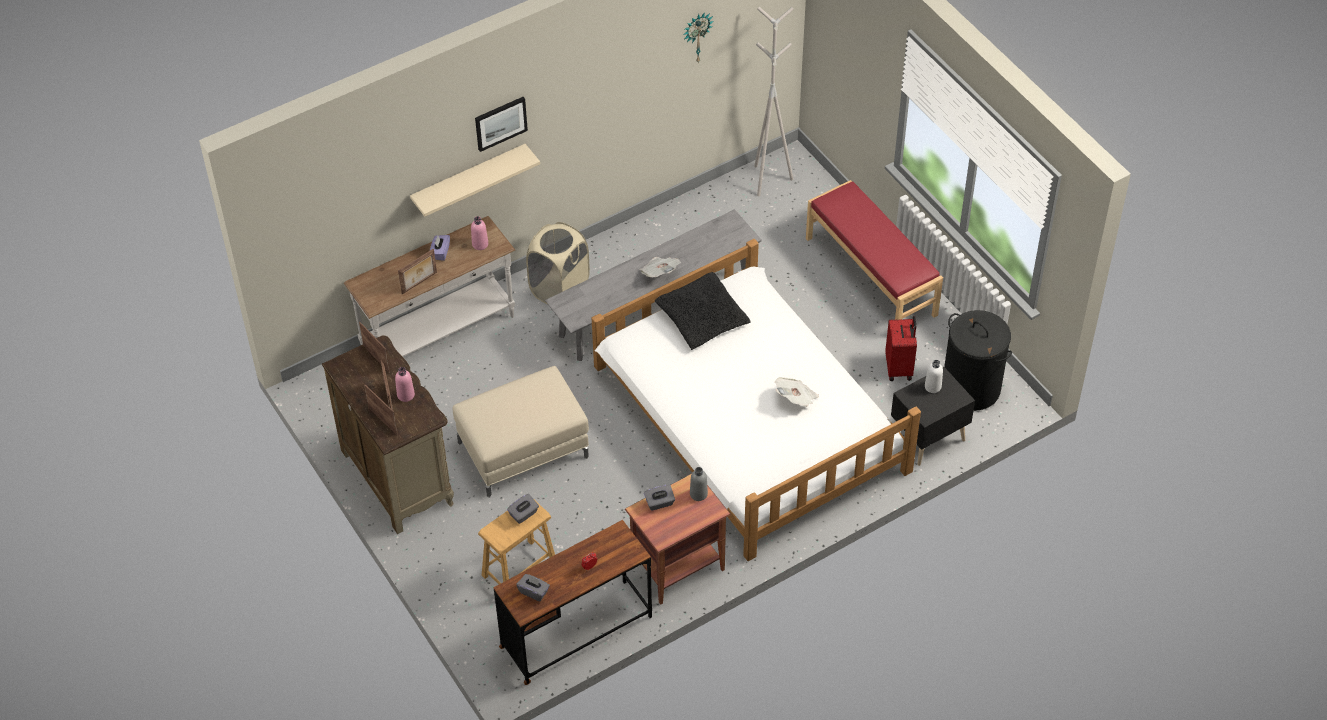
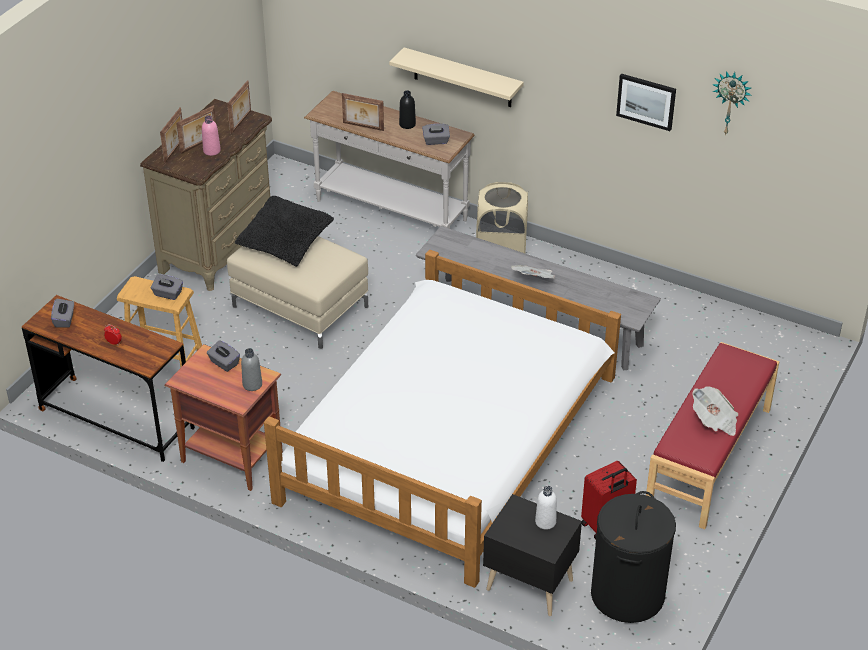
camera: 60 degrees right, 10 degrees down
purple tissue box [430,235,450,261] -> black bottle [399,90,416,129]
pink bottle [471,216,488,250] -> grey tissue box [422,124,450,145]
picture [475,97,528,152] -> picture moved to [616,74,676,131]
black pillow [655,272,750,350] -> black pillow moved to [235,196,334,267]
grey clothes rack [754,6,794,196] -> none
newspaper [775,377,819,407] -> newspaper moved to [693,386,738,436]

